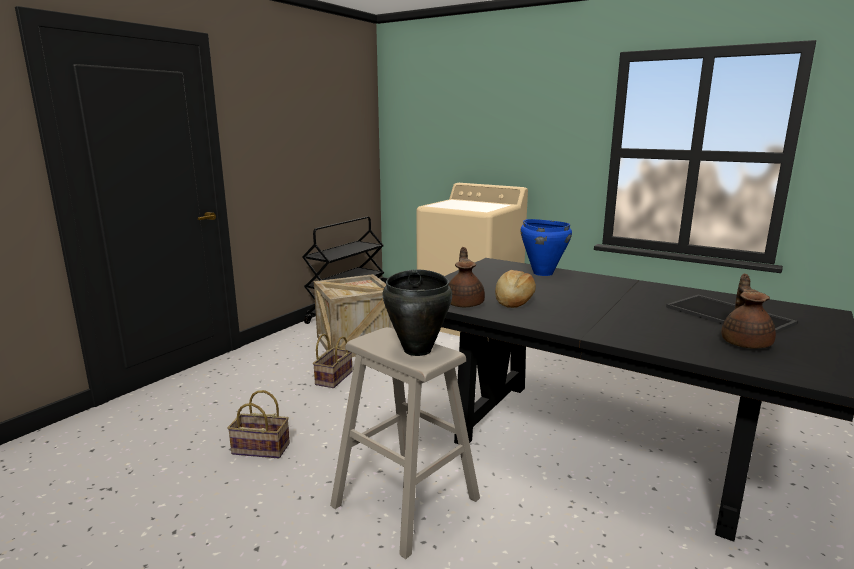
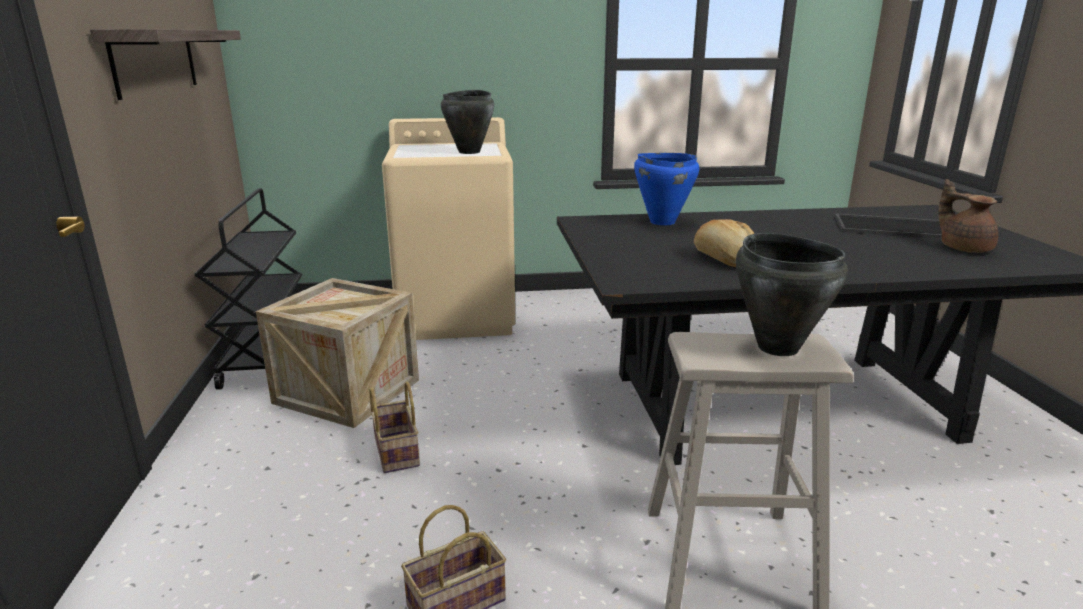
camera: 40 degrees left, 5 degrees up
brown teapot [449,247,485,307] -> none
none -> shelf [90,29,241,100]
none -> black cooking pot [441,90,494,154]

